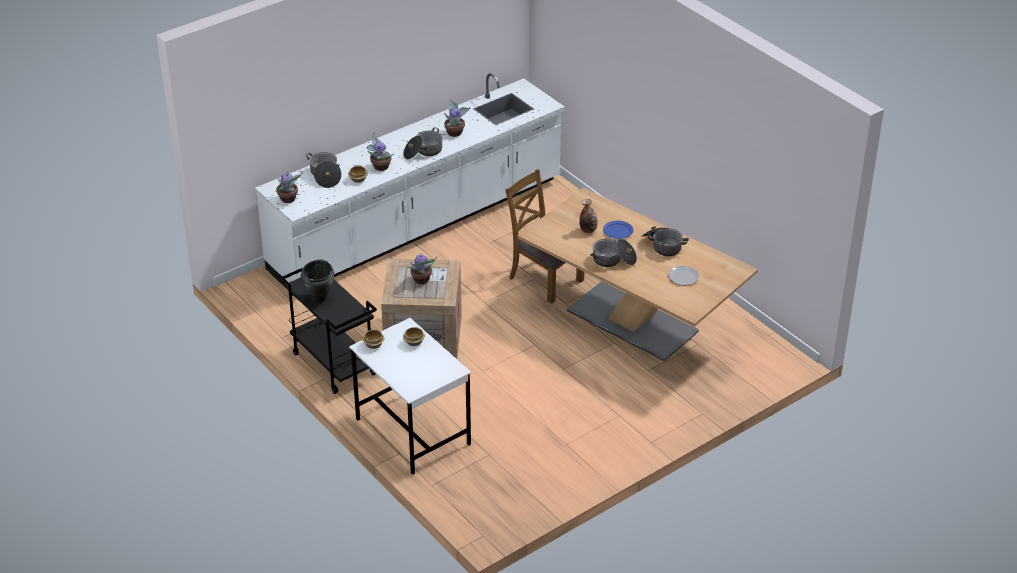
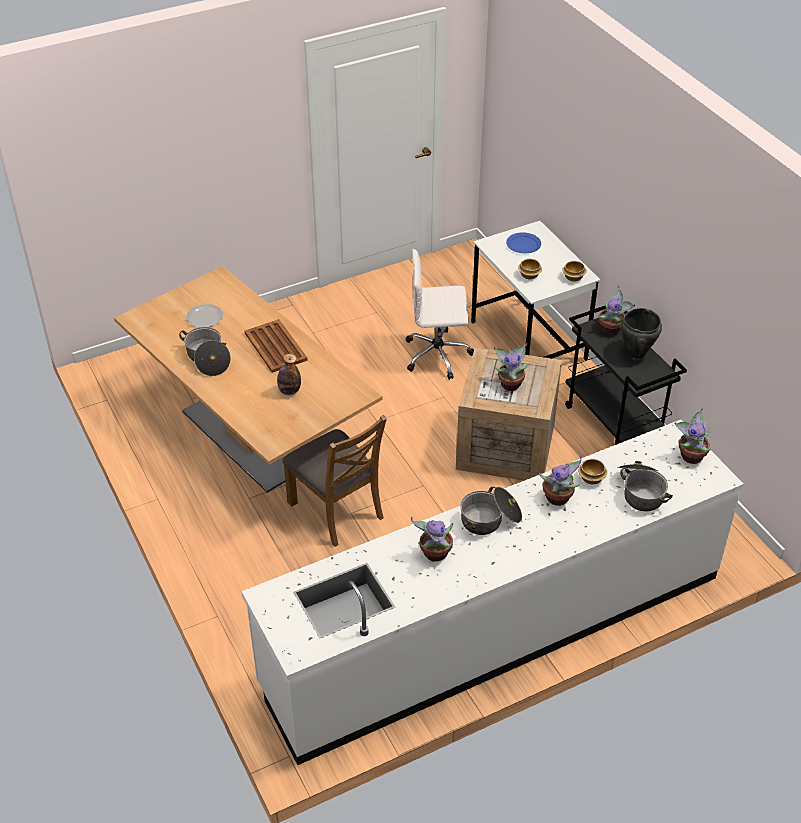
camera: 170 degrees left, 5 degrees up
cooking pot [590,239,637,267] -> brown tray [244,319,308,373]
blue plate [603,221,633,239] -> blue plate moved to [506,232,541,253]
none -> white office chair [406,249,474,380]
none -> potted plant [597,286,635,335]

